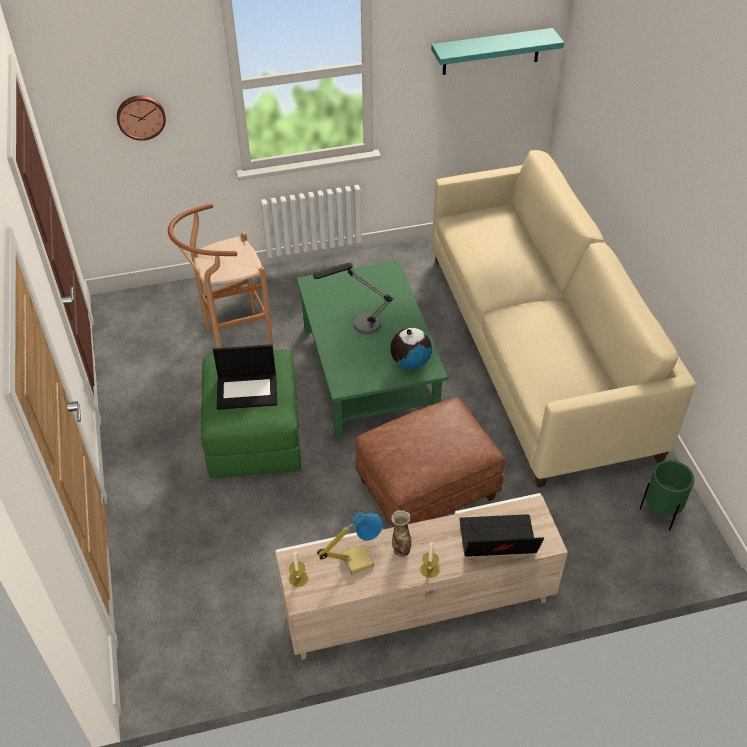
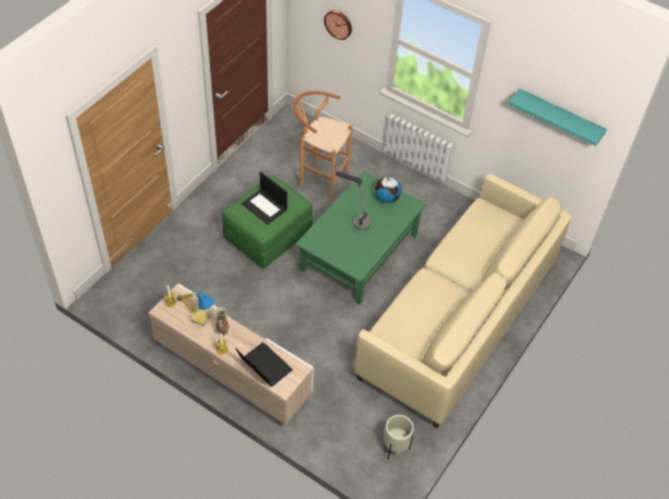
camera: 45 degrees right, 5 degrees up
brown ottoman [355,397,505,528] -> none
globe [390,327,432,369] -> globe moved to [375,176,402,203]
green planter [640,460,694,531] -> beige planter [384,415,414,459]

